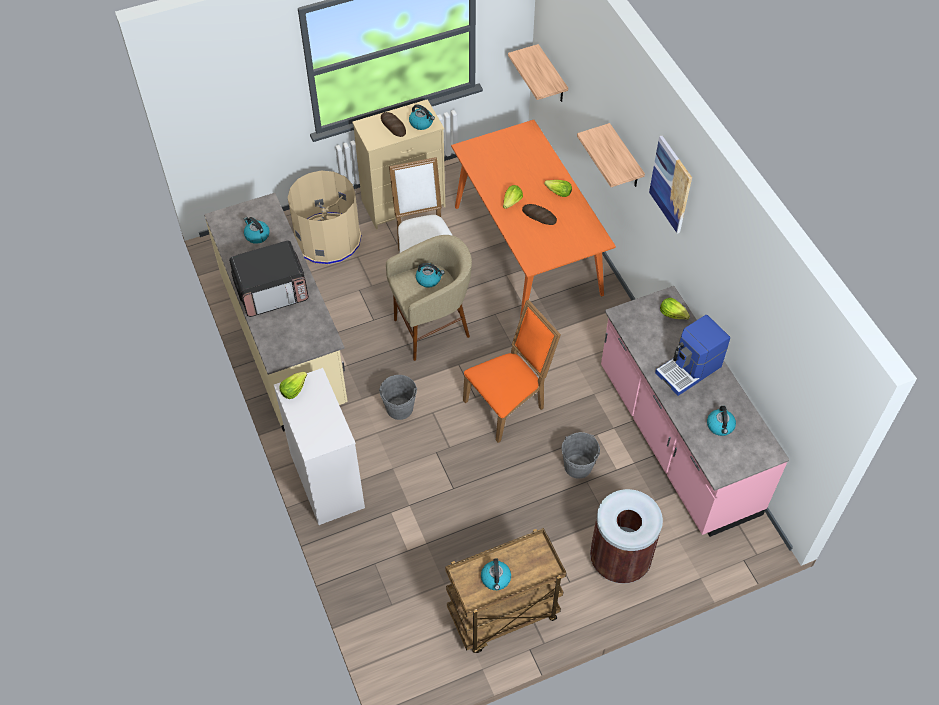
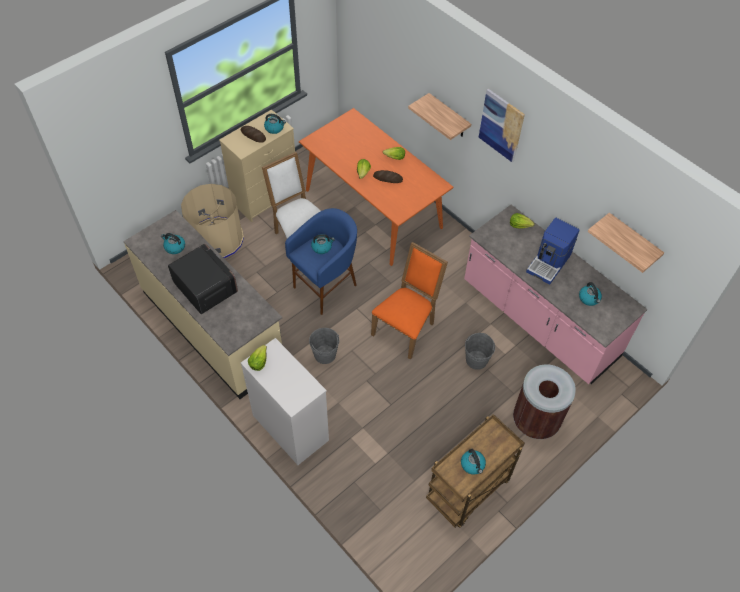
camera: 20 degrees left, 0 degrees up
microwave [229,241,309,317] -> microwave turned 90 degrees counterclockwise [168,243,238,314]
beige stool [386,235,472,361] -> blue stool [285,208,357,315]
shelf [508,44,568,102] -> shelf moved to [588,213,664,273]

